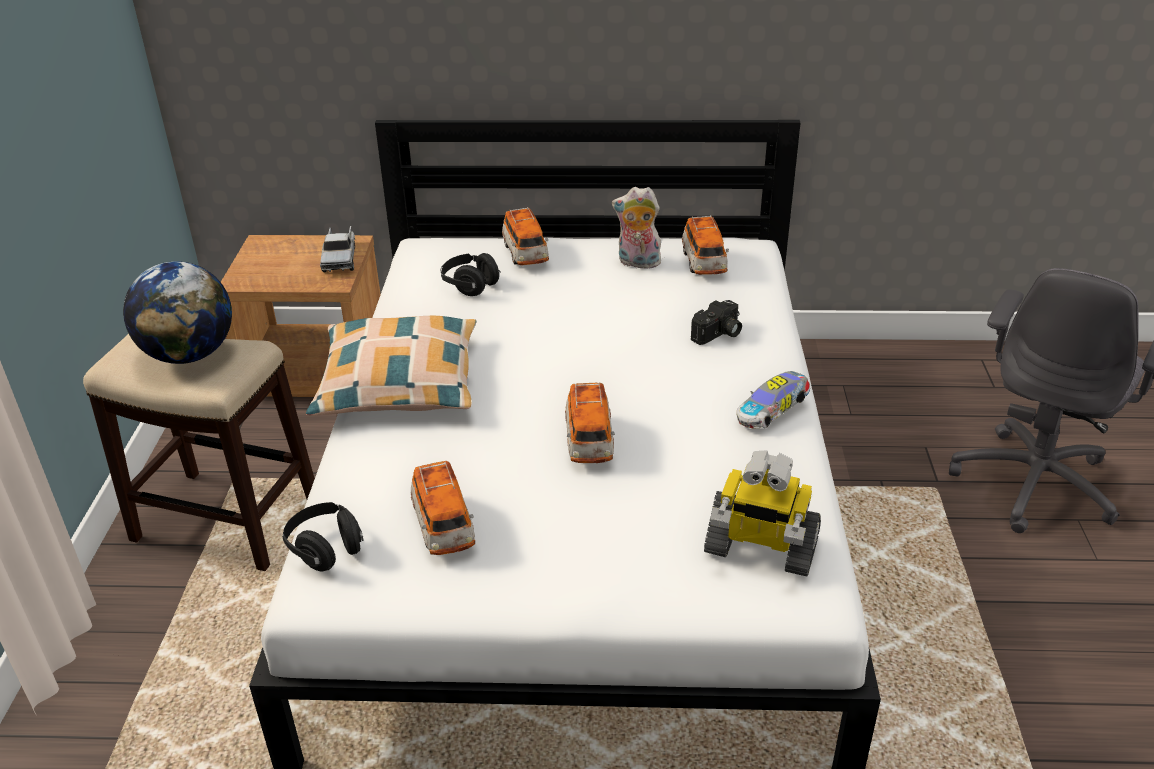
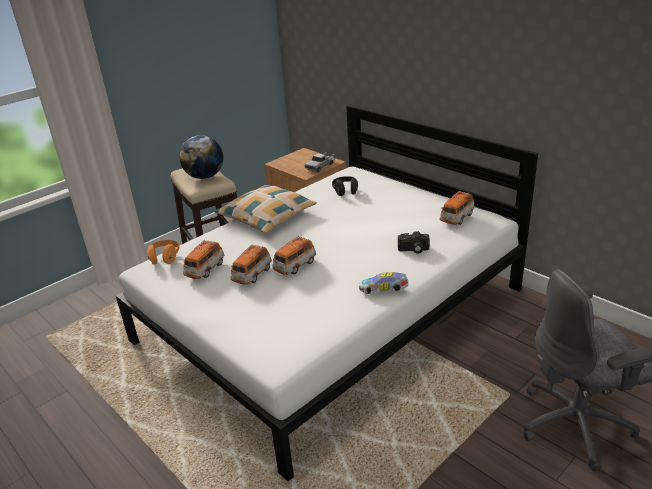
camera: 45 degrees right, 5 degrees down
black headphones [282,502,364,571] -> orange headphones [148,240,179,265]
toy car [502,207,549,266] -> toy car moved to [231,245,271,284]
plush toy [612,187,661,271] -> none
toy robot [704,450,821,577] -> none

